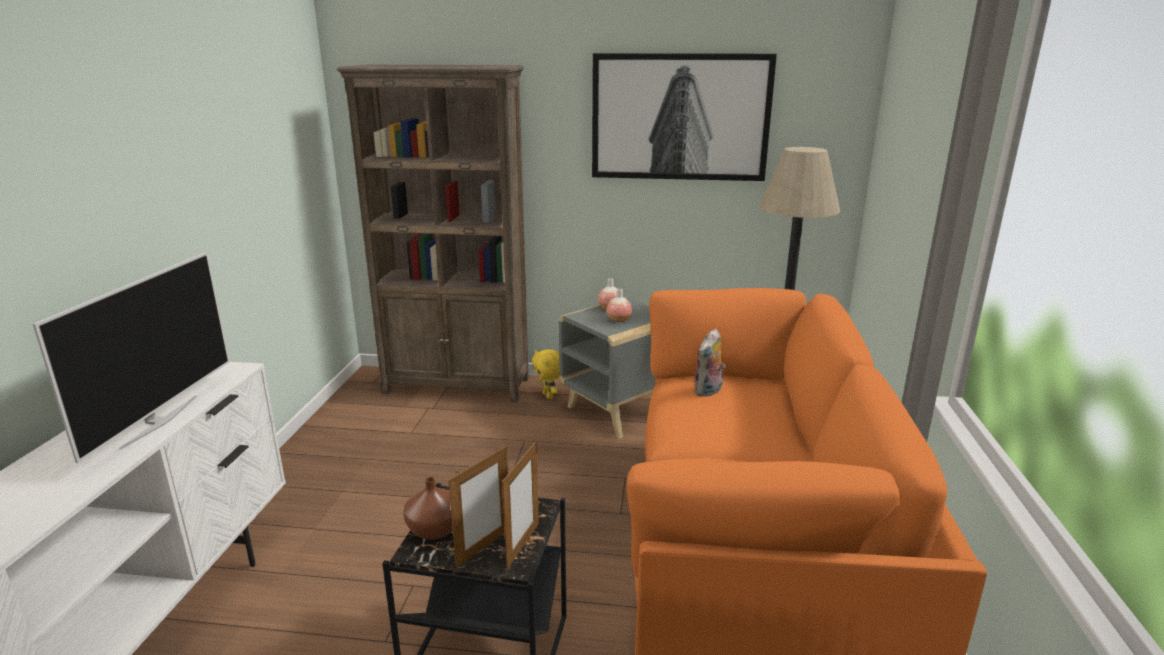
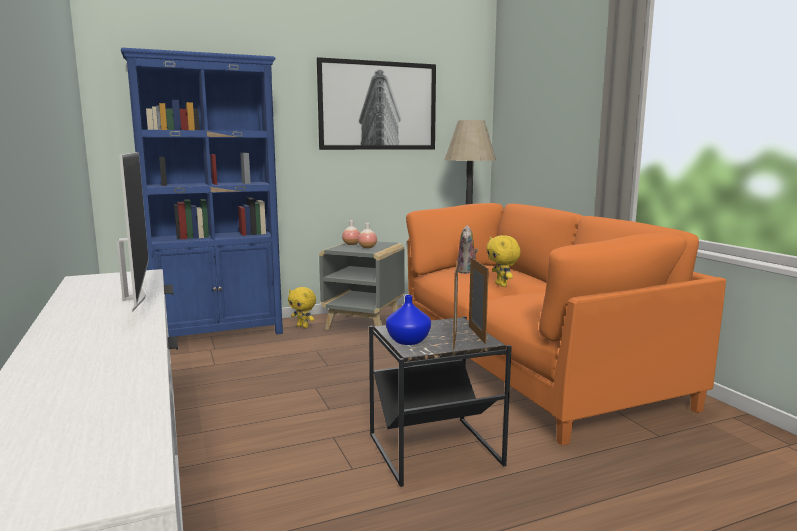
camera: 30 degrees left, 10 degrees down
brown bookcase [337,65,529,402] -> blue bookcase [121,48,283,337]
brown vase [403,477,453,540] -> blue vase [386,295,431,345]
none -> yellow plush toy [486,235,521,287]

